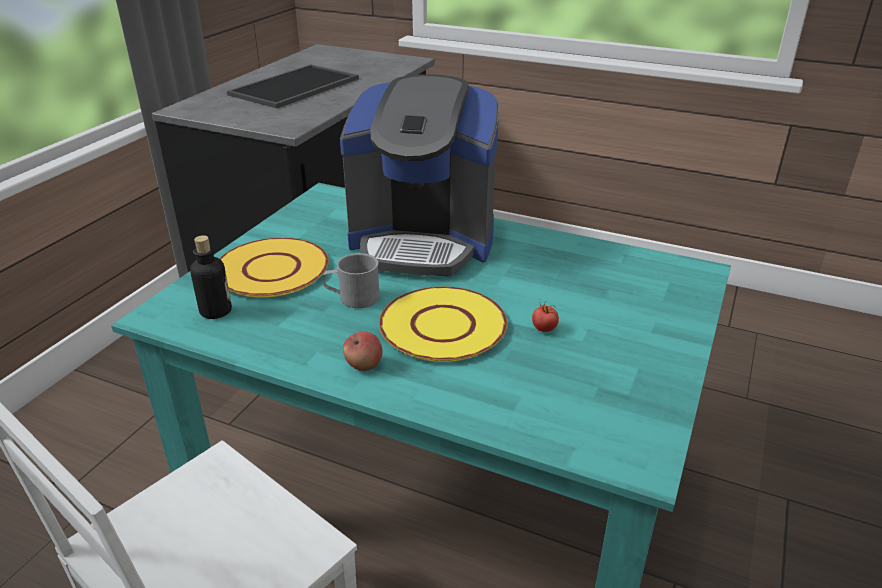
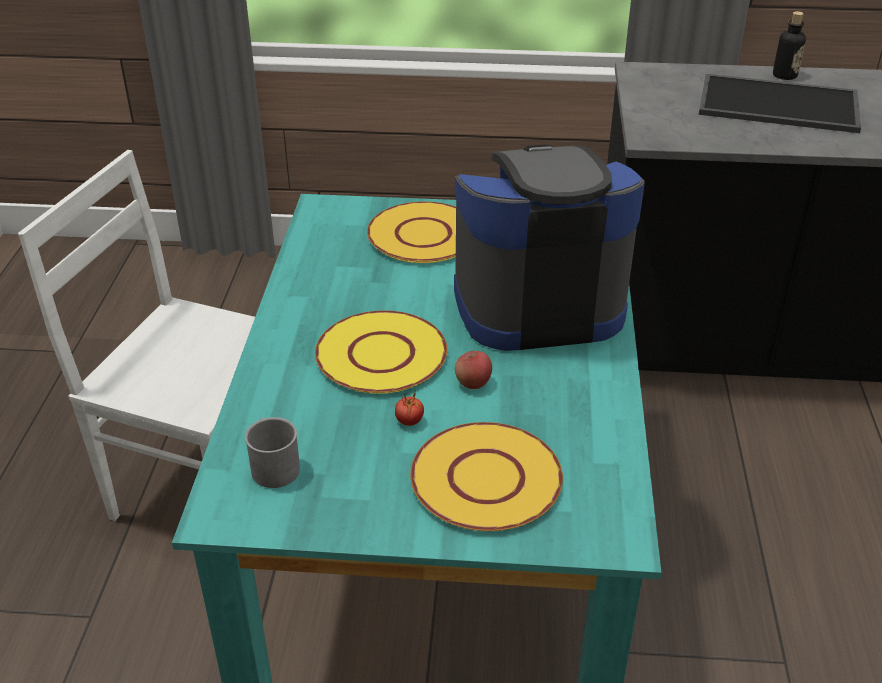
camera: 70 degrees right, 5 degrees up
bottle [190,235,232,319] -> bottle moved to [773,11,806,80]
grey mug [323,253,379,308] -> grey mug moved to [245,417,300,488]
coffee machine [340,74,499,277] -> coffee machine turned 90 degrees clockwise [454,145,645,351]
apple [343,331,382,371] -> apple moved to [455,351,492,389]
none -> yellow plate [410,422,563,531]

